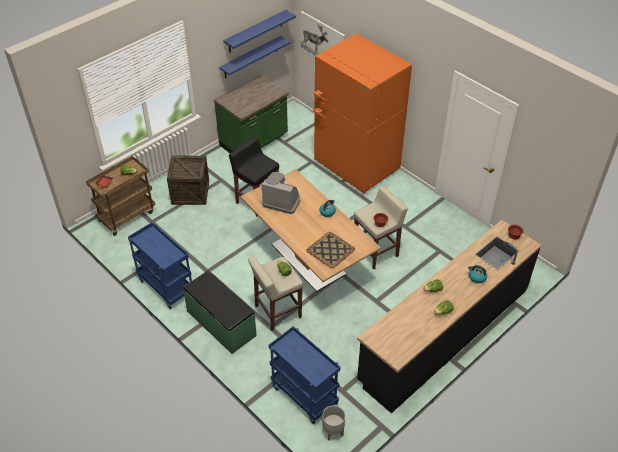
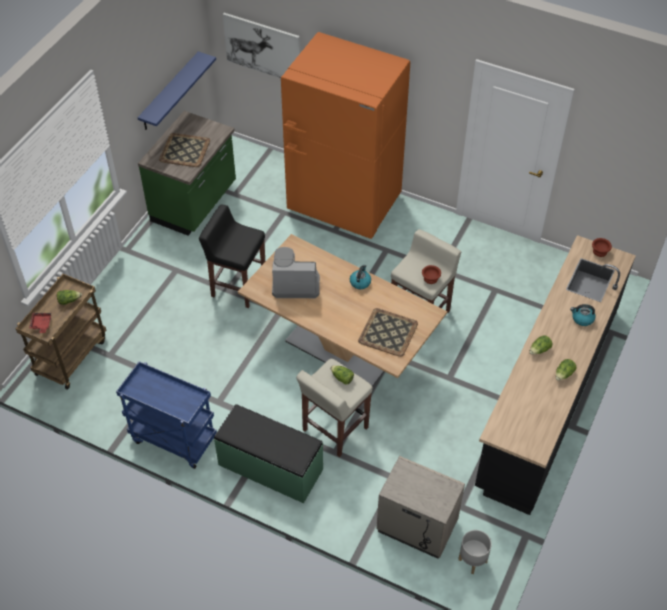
camera: 20 degrees left, 5 degrees up
crate [167,156,209,205] -> none
blue shelf [223,10,296,52] -> none
blue cart [269,326,340,424] -> beige nightstand [376,456,465,559]
none -> tray [159,133,210,167]

